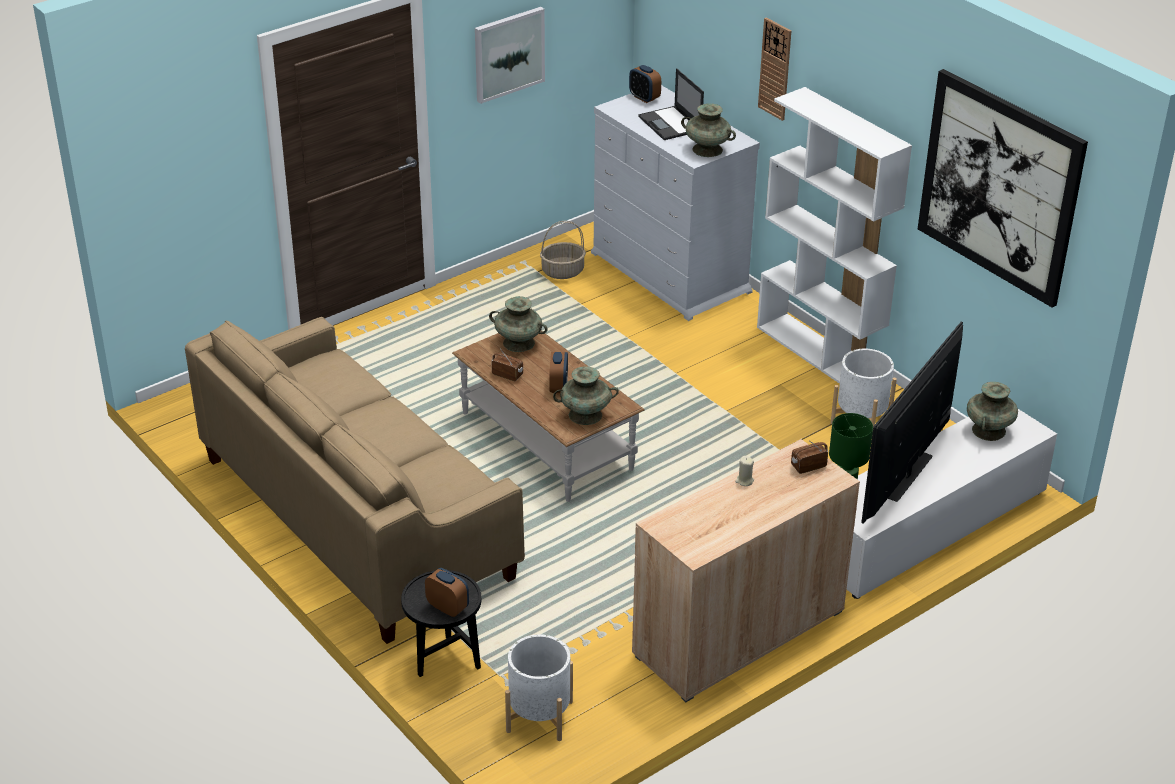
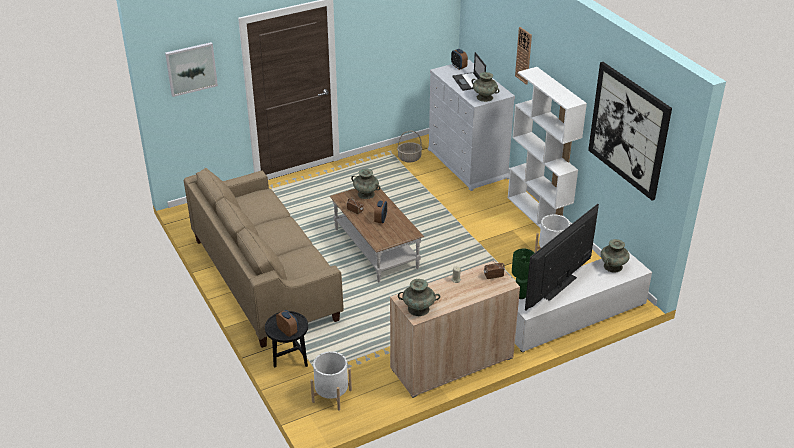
camera: 10 degrees right, 0 degrees up
picture [475,7,545,104] -> picture moved to [165,42,218,97]
turquoise vase [553,367,619,425] -> turquoise vase moved to [398,279,440,316]

